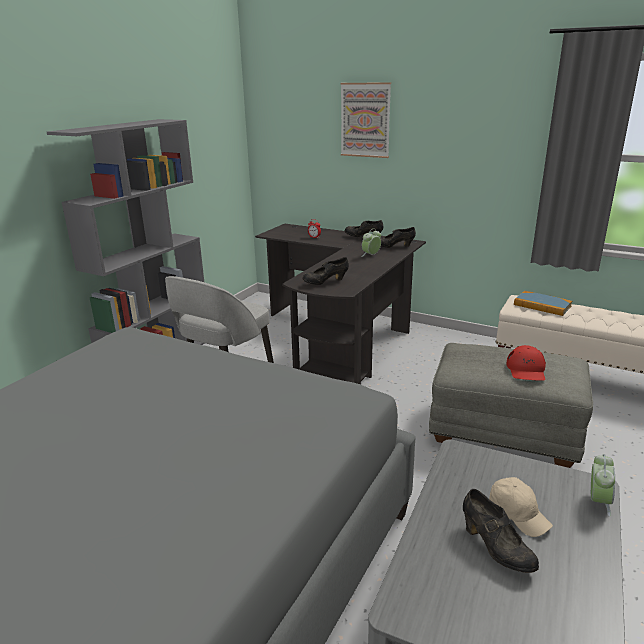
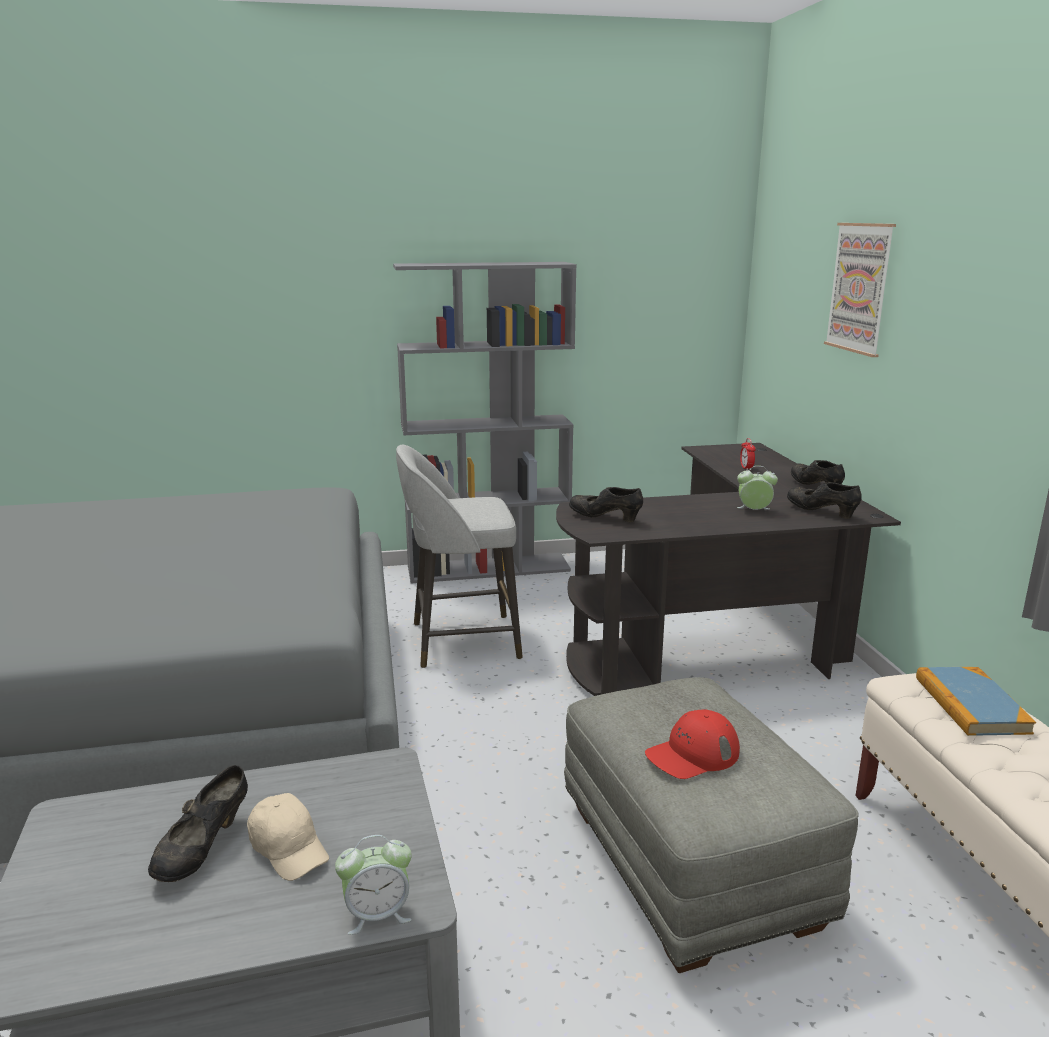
camera: 50 degrees right, 5 degrees down
beige cap [489,477,553,537] -> beige cap turned 60 degrees counterclockwise [247,793,329,881]

